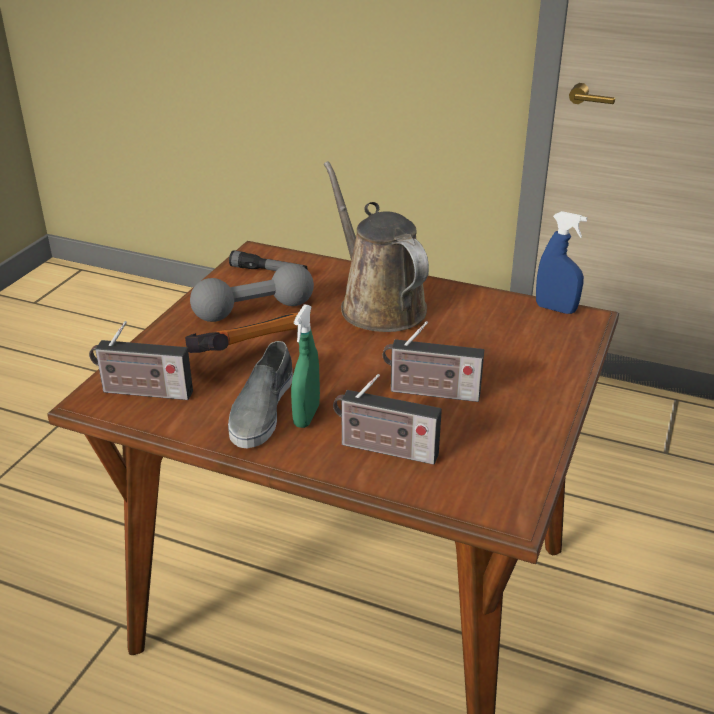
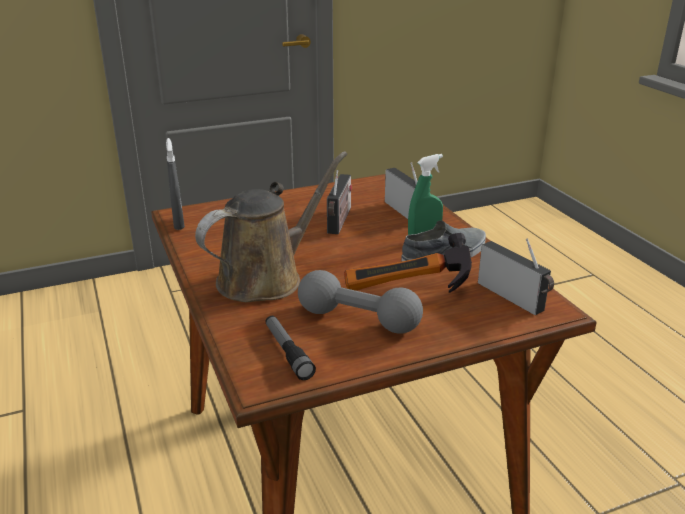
camera: 135 degrees left, 5 degrees down
brown watering can [324,161,429,332] -> brown watering can turned 150 degrees counterclockwise [195,151,347,302]
radio [383,321,484,402] -> radio turned 45 degrees clockwise [327,170,352,234]
blue spray bottle [536,211,587,314] -> grey spray bottle [166,138,185,230]

